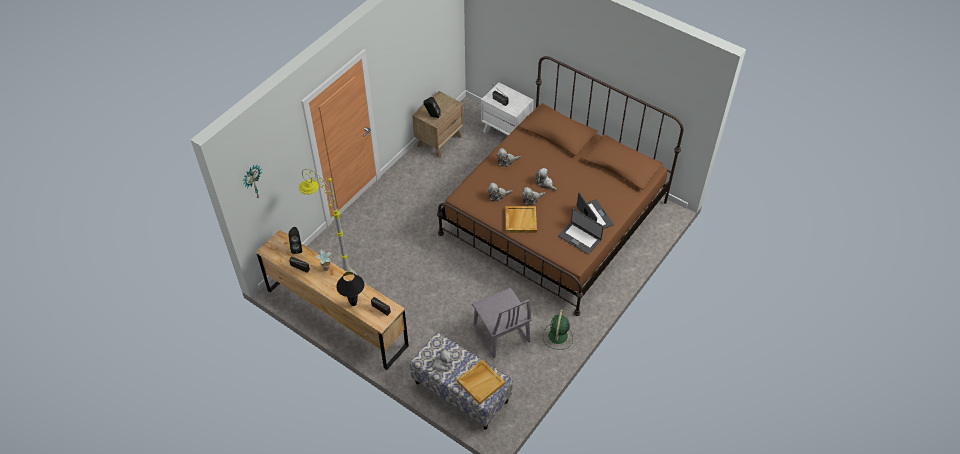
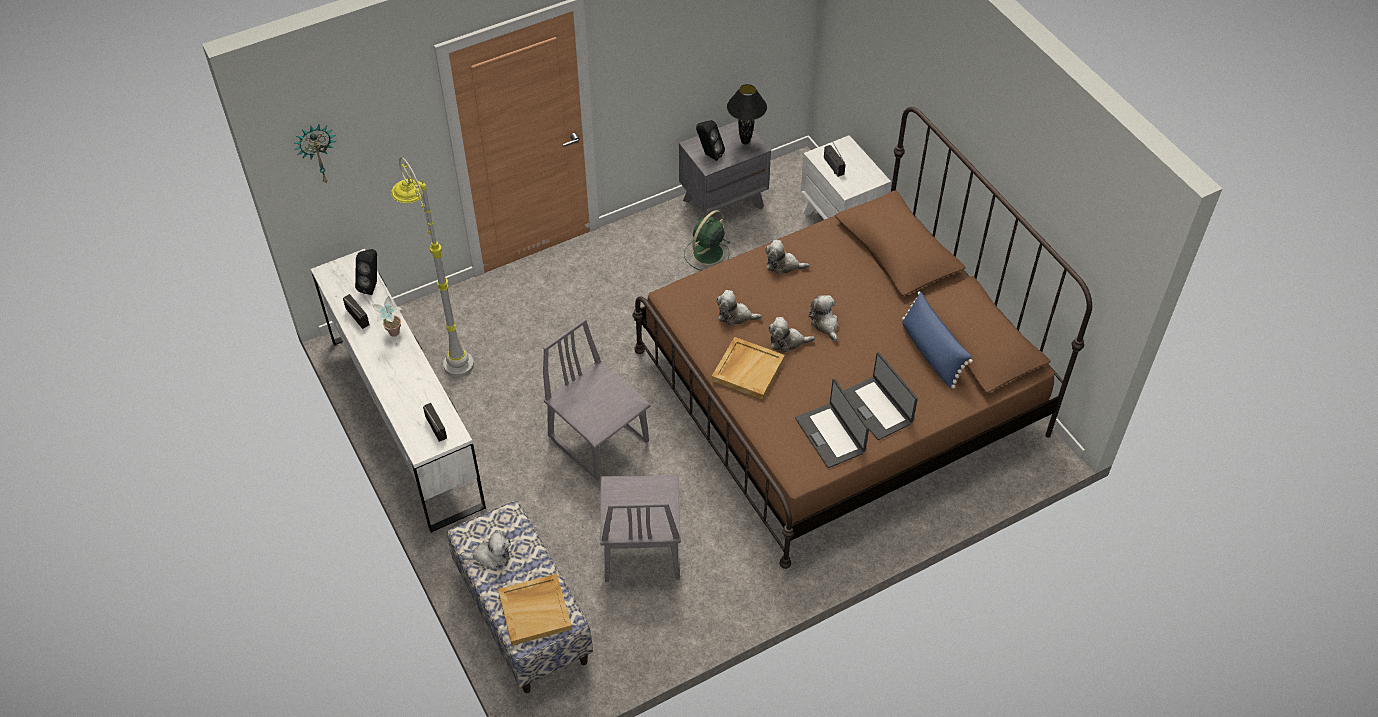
camera: 25 degrees right, 0 degrees up
brown dresser [256,230,409,370] -> white dresser [311,249,486,533]
black table lamp [336,272,364,306] -> black table lamp moved to [727,84,767,145]
brown nightstand [412,91,464,158] -> grey nightstand [679,121,771,217]
green fan [543,310,573,350] -> green fan moved to [684,210,730,271]
laptop [577,192,614,229] -> laptop turned 150 degrees clockwise [844,352,918,440]
none -> grey chair [543,319,651,481]
none -> blue pillow [902,292,973,389]

